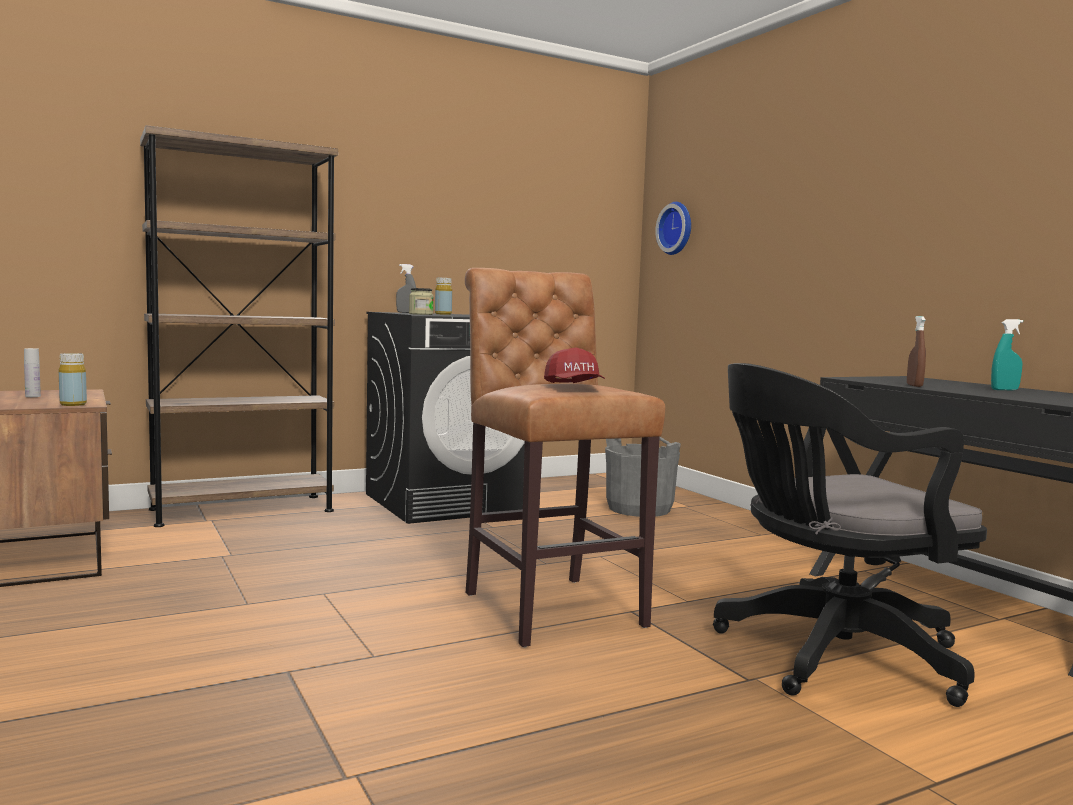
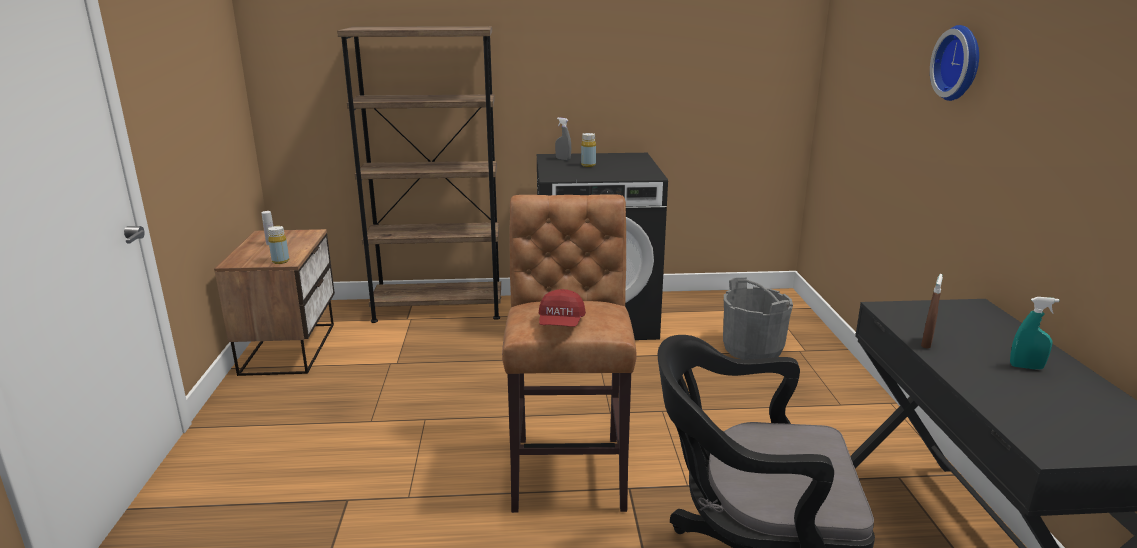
camera: 25 degrees right, 15 degrees up
jar [409,288,434,315] -> none
wall clock [655,202,691,255] -> wall clock moved to [930,25,979,101]

